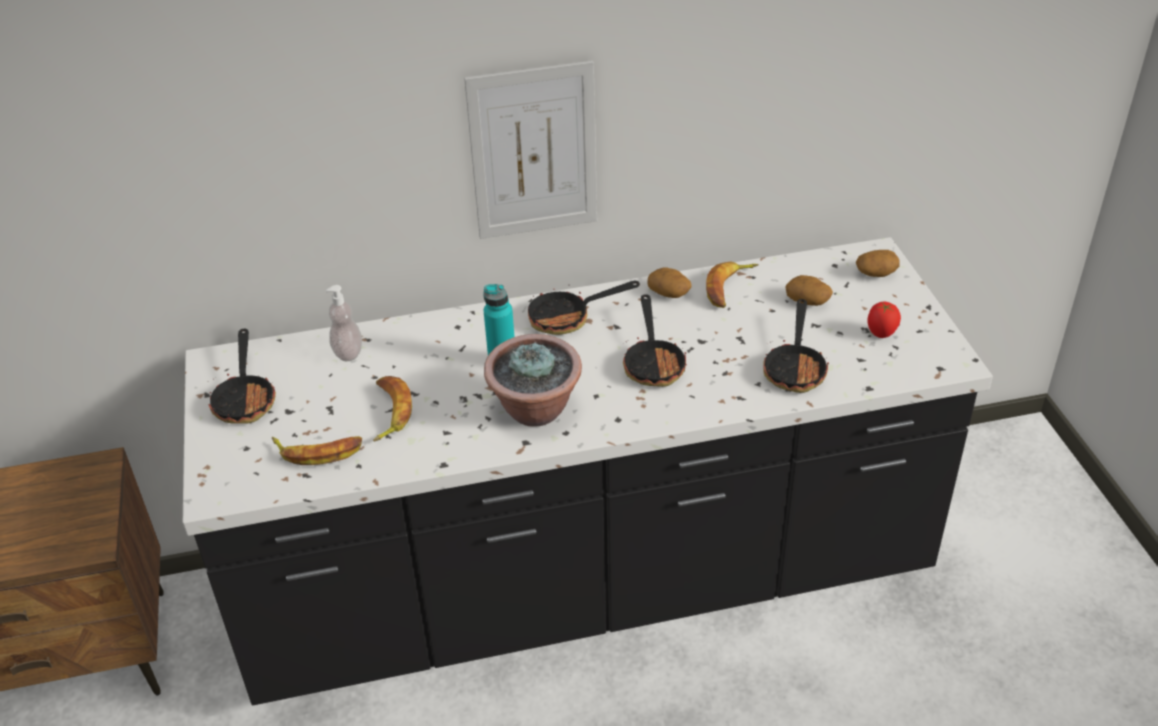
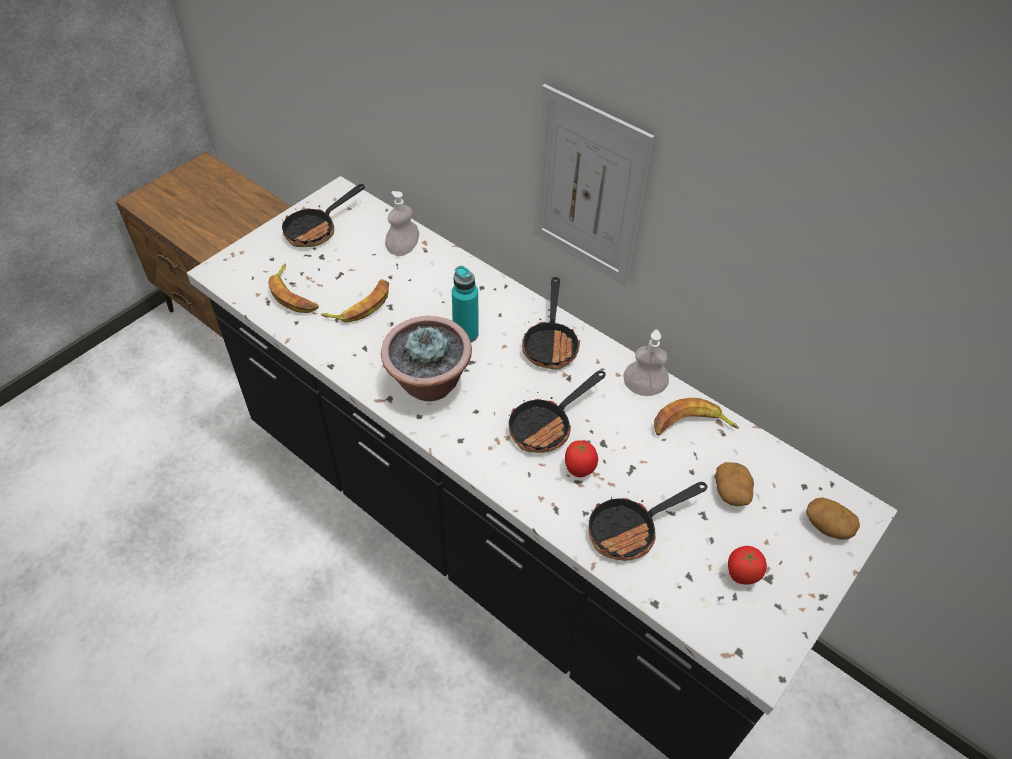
camera: 50 degrees right, 10 degrees up
frying pan [528,281,640,335] -> frying pan turned 120 degrees counterclockwise [522,277,580,370]
potato [647,267,691,298] -> soap dispenser [623,329,669,396]
none -> tomato [565,440,598,477]

